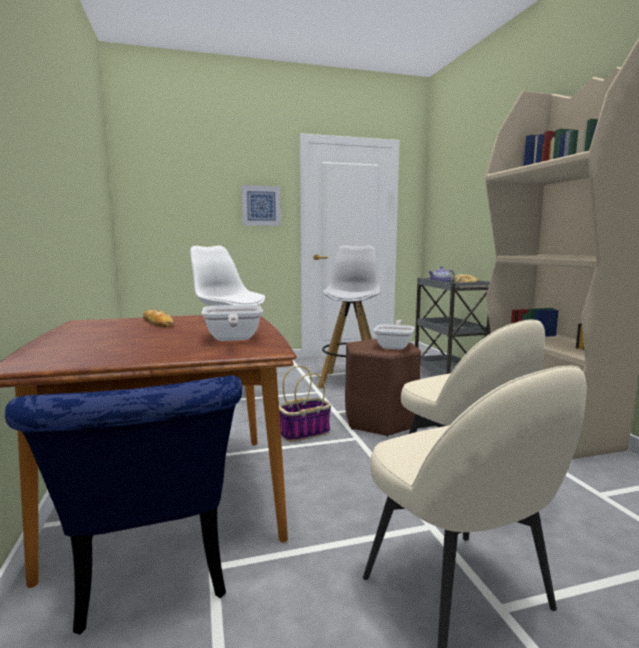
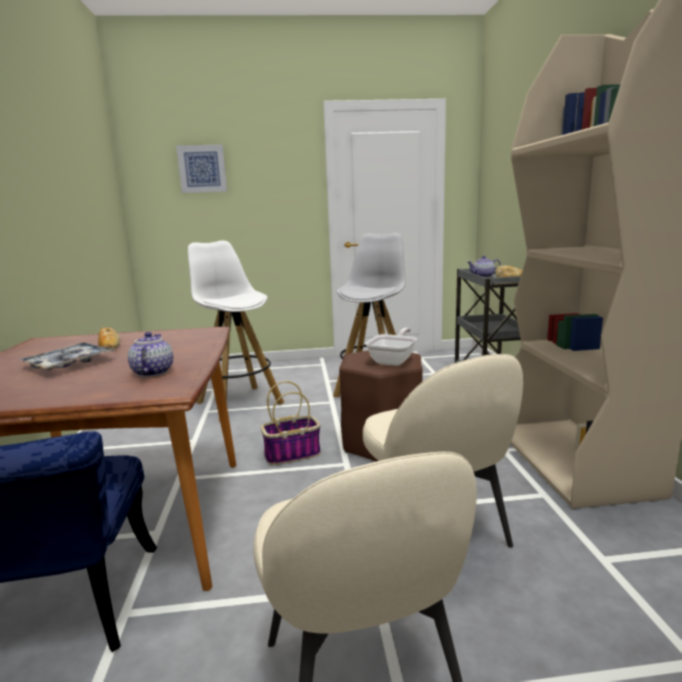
camera: 10 degrees right, 5 degrees up
frying pan [202,305,263,341] -> teapot [128,332,173,377]
picture [241,185,281,226] -> picture moved to [176,144,227,193]
none -> tray [19,342,116,370]

